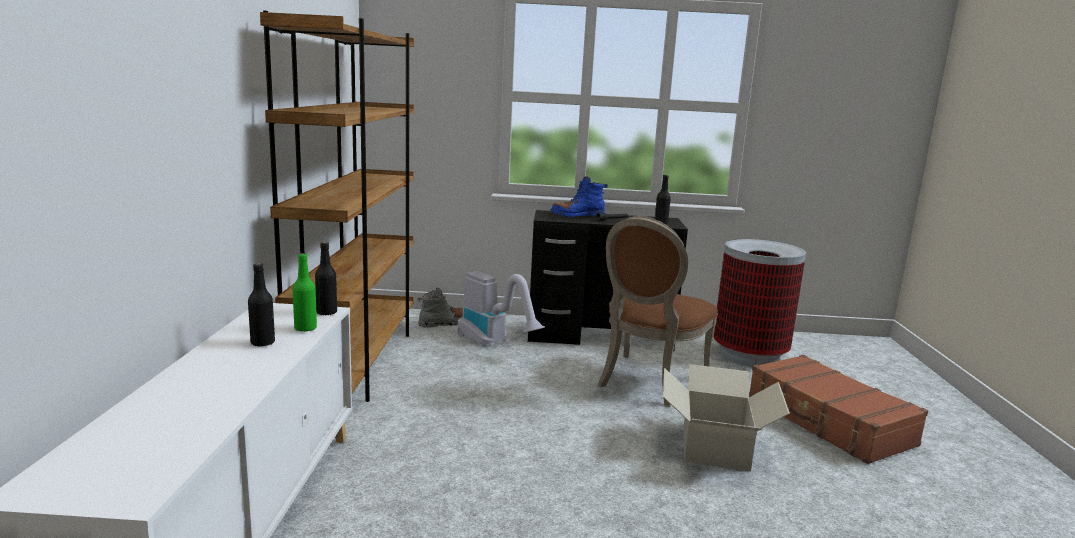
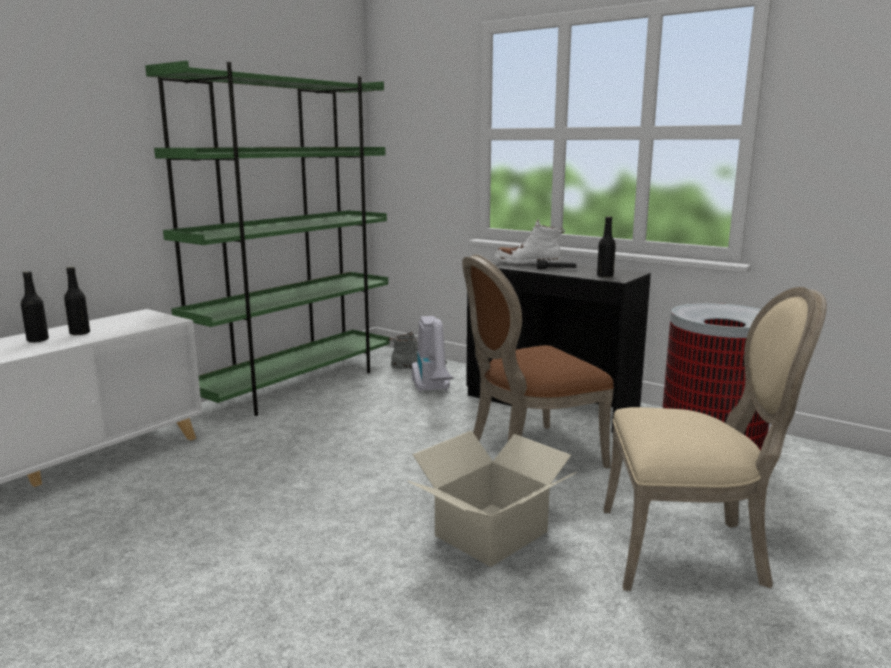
camera: 35 degrees right, 0 degrees up
brown bookcase [260,11,414,402] -> green bookcase [145,61,390,416]
green bottle [293,253,317,332] -> none
black bottle [315,242,337,315] -> black bottle moved to [21,271,49,343]
blue boot [550,176,608,217] -> white boot [495,220,565,264]
brown suitcase [749,355,928,464] -> beige chair [604,287,827,591]

